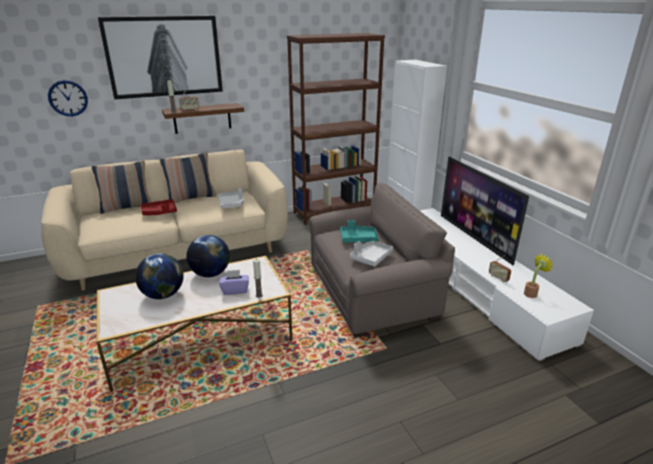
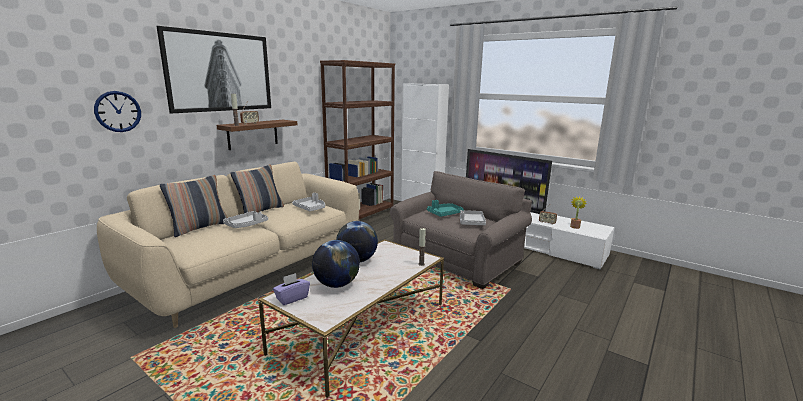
camera: 30 degrees left, 10 degrees down
red tray [141,199,177,215] -> grey tray [223,211,268,228]
purple tissue box [219,270,249,295] -> purple tissue box moved to [273,273,310,305]

